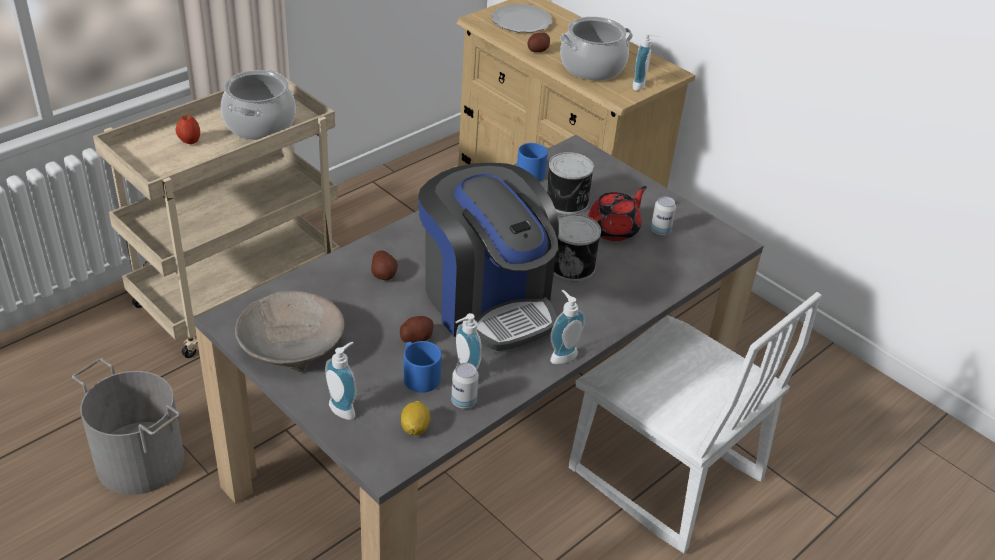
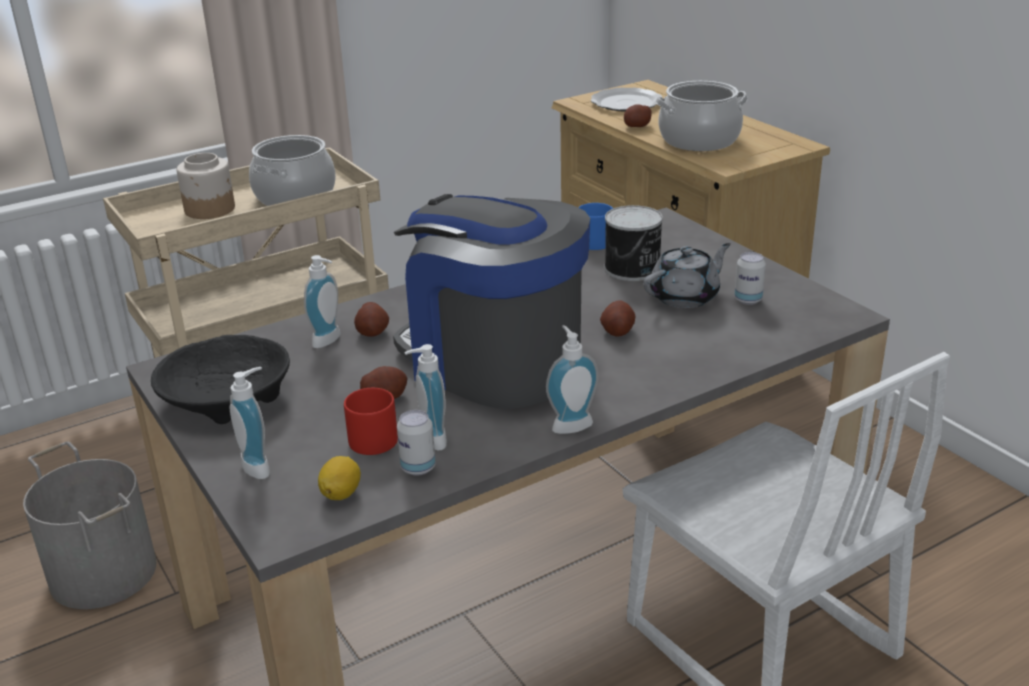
camera: 15 degrees right, 10 degrees down
apple [176,115,200,144] -> jar [177,153,235,219]
beige bowl [235,291,345,372] -> black bowl [151,335,290,424]
blue mug [403,341,442,393] -> red mug [344,388,398,455]
coffee machine [418,163,559,351] -> coffee machine turned 150 degrees clockwise [393,194,590,409]
can [554,214,601,281] -> potato [600,300,635,337]
red teapot [588,186,647,241] -> grey teapot [643,243,731,308]
soap dispenser [632,32,659,91] -> soap dispenser moved to [304,255,341,348]

